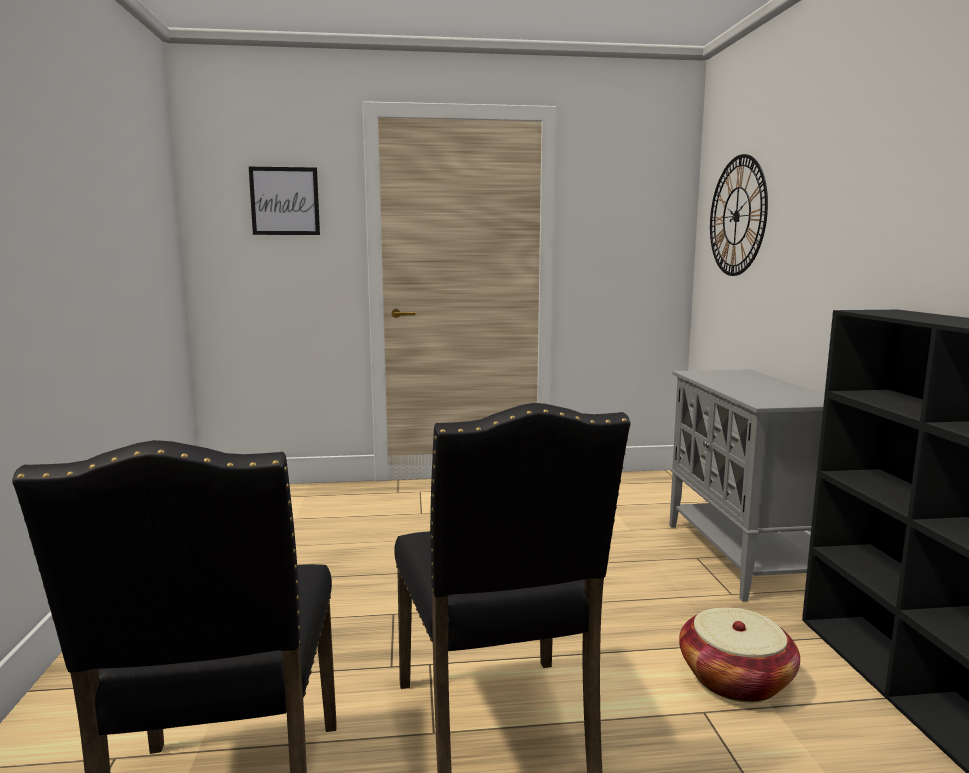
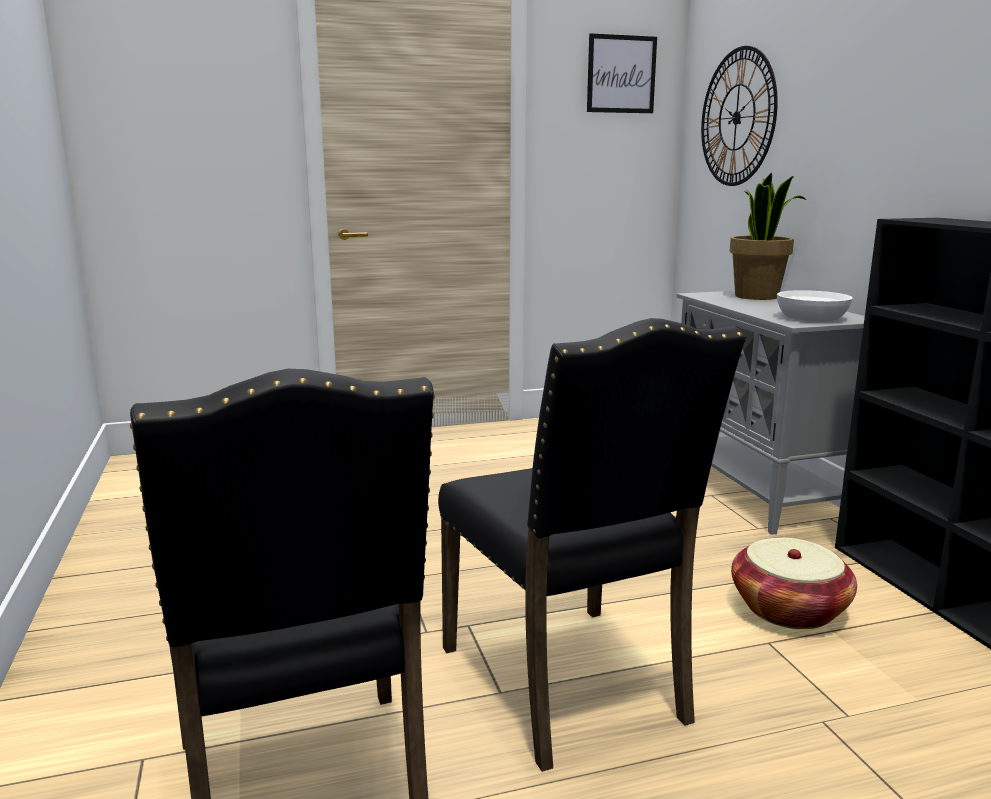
camera: 10 degrees left, 5 degrees up
picture [249,167,320,235] -> picture moved to [587,33,657,113]
none -> potted plant [730,172,806,300]
none -> white bowl [777,290,853,322]

